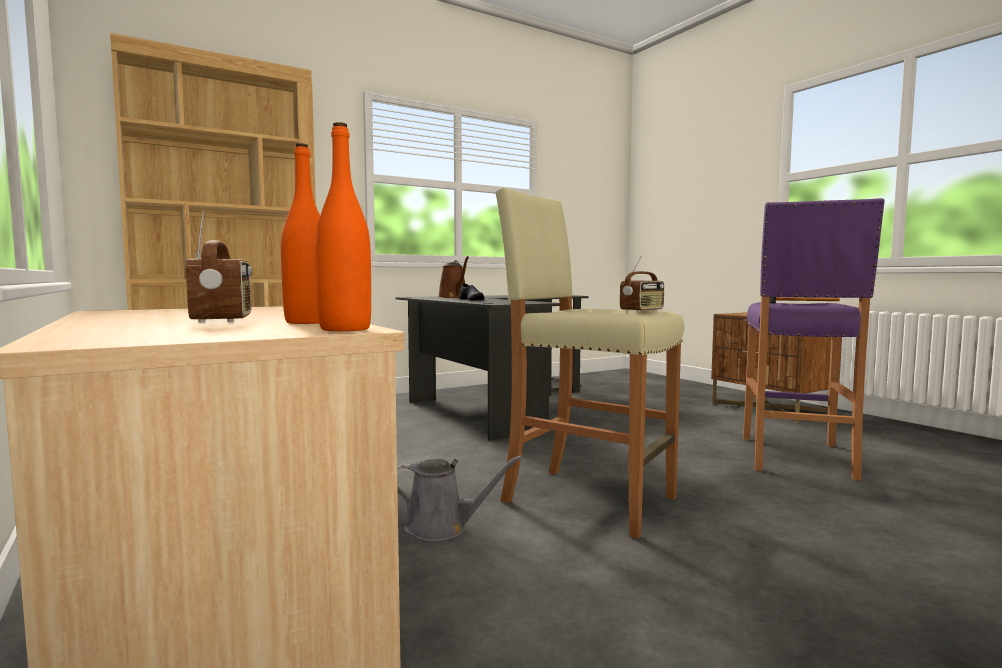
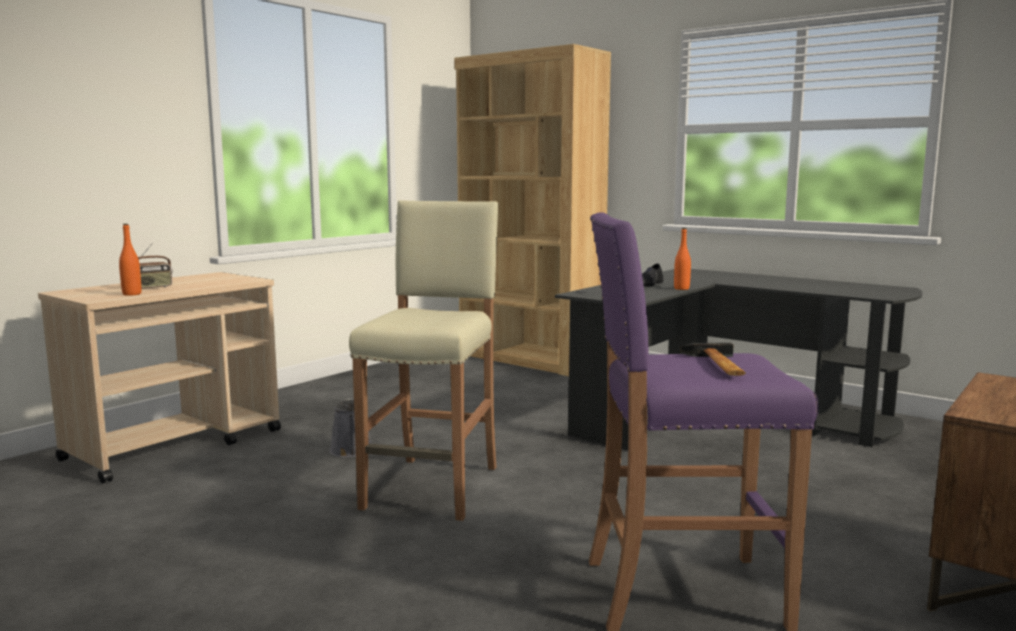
camera: 70 degrees right, 5 degrees up
orange bottle [315,122,371,331] -> orange bottle moved to [674,228,691,290]
brown watering can [438,256,469,298] -> none
radio [620,256,664,312] -> none

